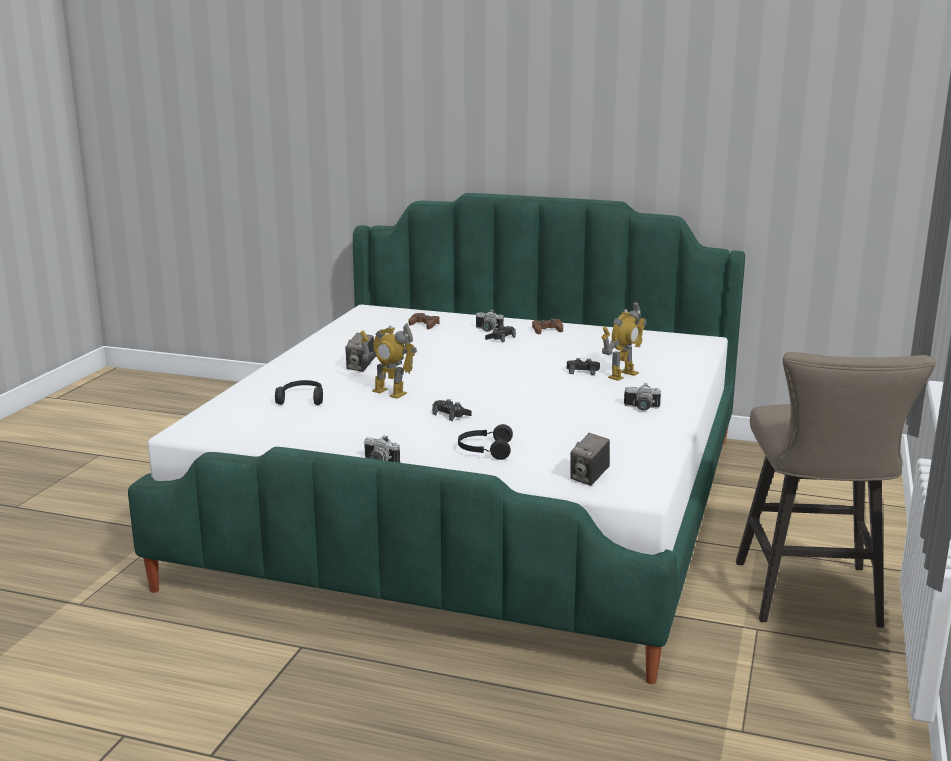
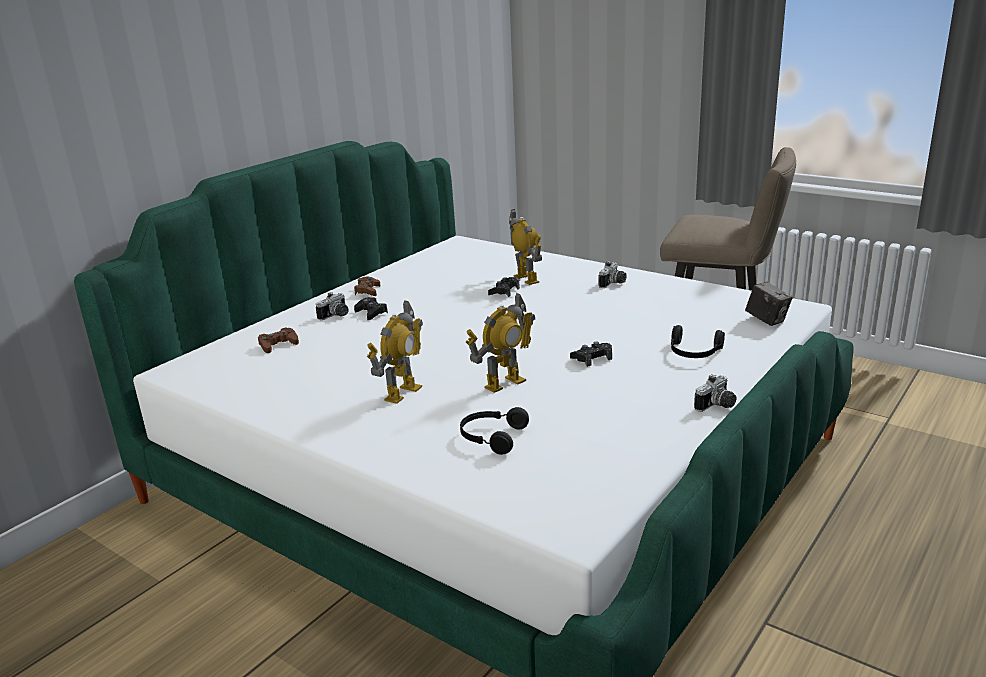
camera: 70 degrees left, 5 degrees up
camera [345,333,375,372] -> toy robot [367,301,423,404]

